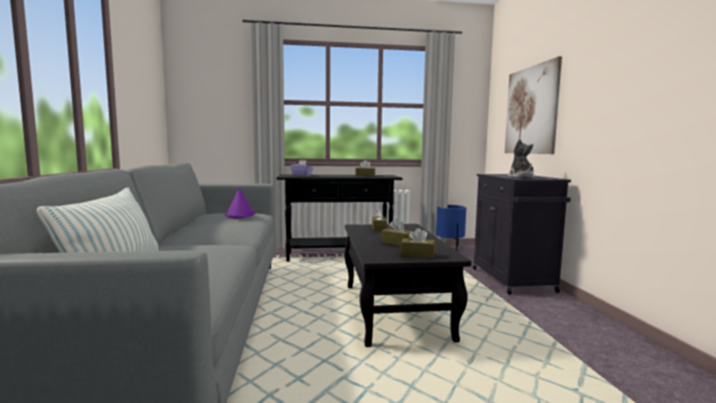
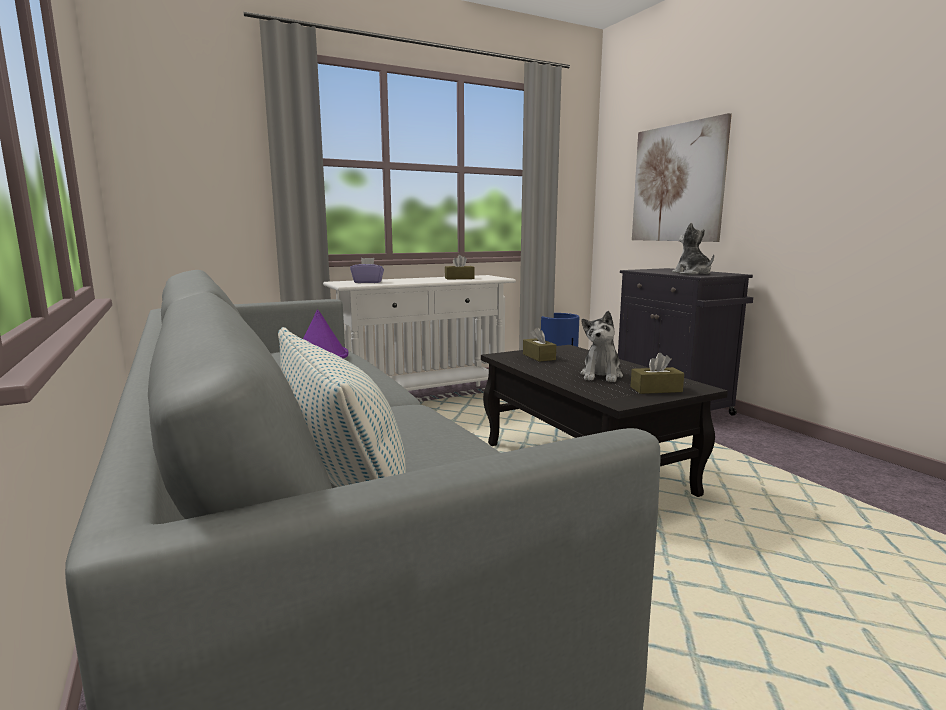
camera: 20 degrees left, 5 degrees up
black console table [276,174,403,262] -> white console table [323,275,516,391]
brown tissue box [381,219,412,246] -> plush toy [580,311,623,382]

